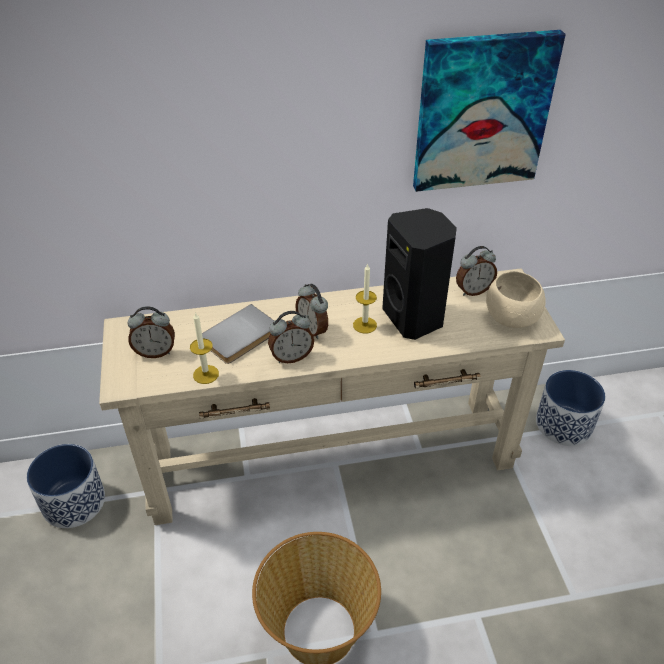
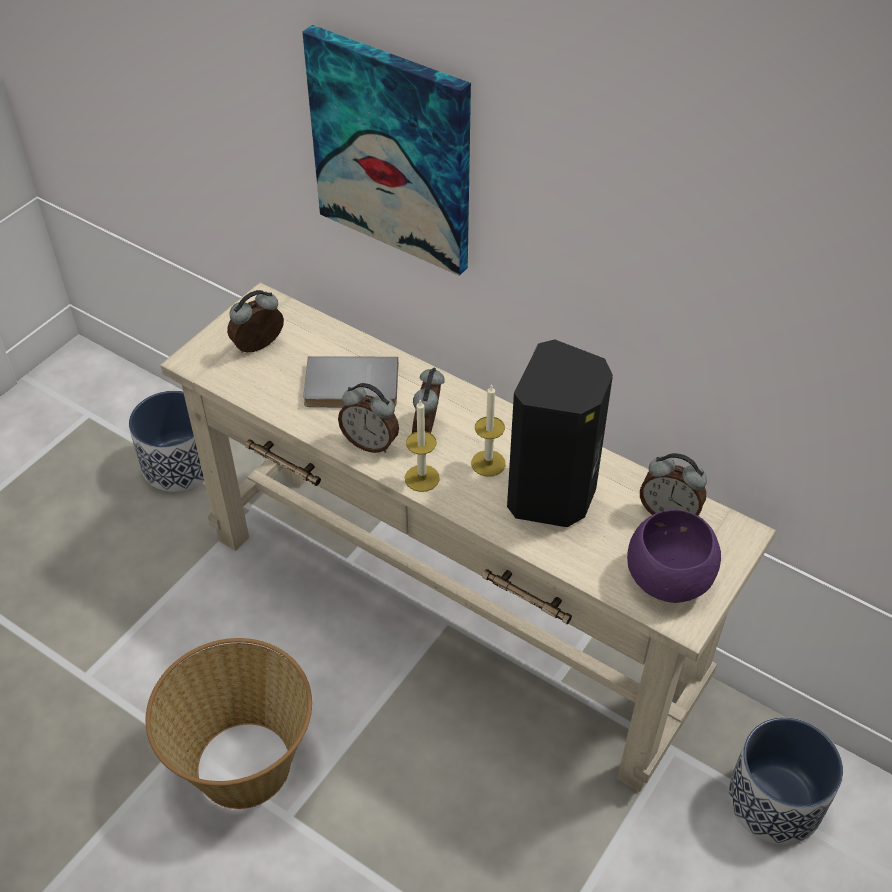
camera: 45 degrees right, 5 degrees up
alarm clock [128,306,175,358] -> alarm clock turned 105 degrees clockwise [227,290,284,353]
candle [190,312,219,384] -> candle moved to [405,400,440,492]
picture [413,30,566,192] -> picture moved to [302,25,471,276]
beige bowl [486,271,546,328] -> purple bowl [627,510,721,603]

